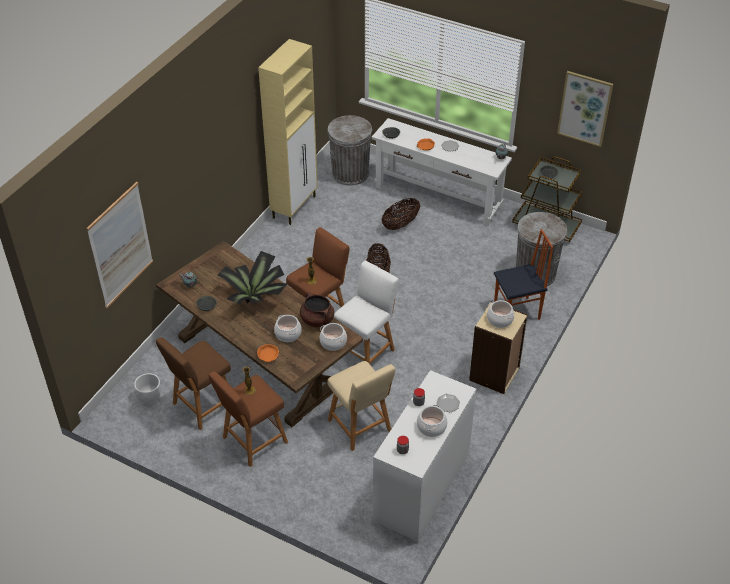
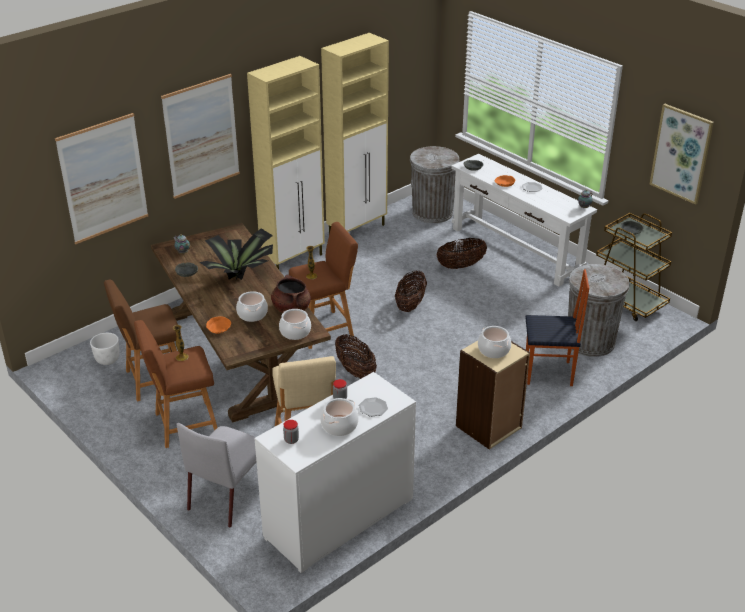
camera: 20 degrees right, 10 degrees down
white stool [334,261,399,364] -> basket [335,334,377,379]
none -> picture [161,74,240,199]
none -> grey chair [177,423,256,527]
none -> beige cabinet [247,56,325,269]

